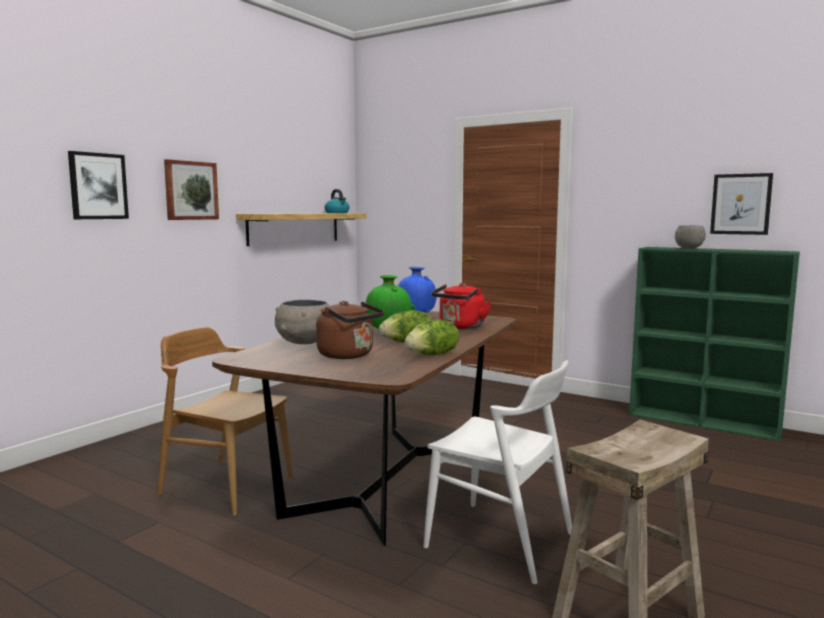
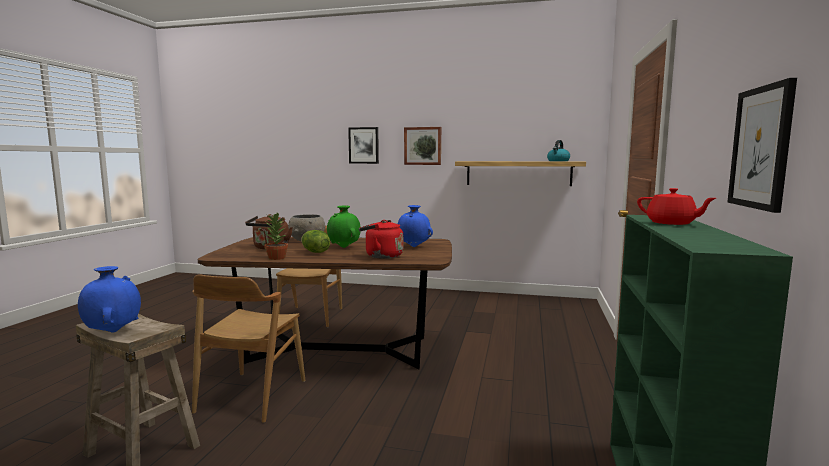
camera: 70 degrees right, 0 degrees up
lettuce [405,319,459,355] -> potted plant [264,213,288,260]
white chair [423,360,572,584] -> brown chair [192,274,305,423]
grey bowl [675,225,706,249] -> red teapot [637,188,716,225]
none -> blue vase [78,266,141,332]

